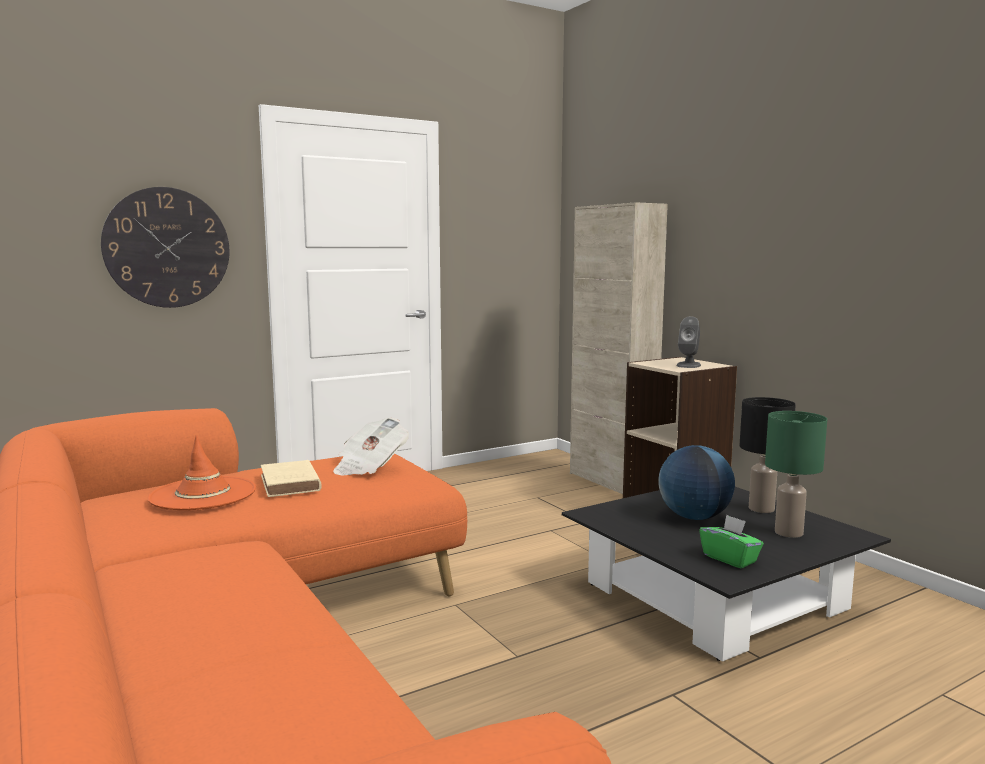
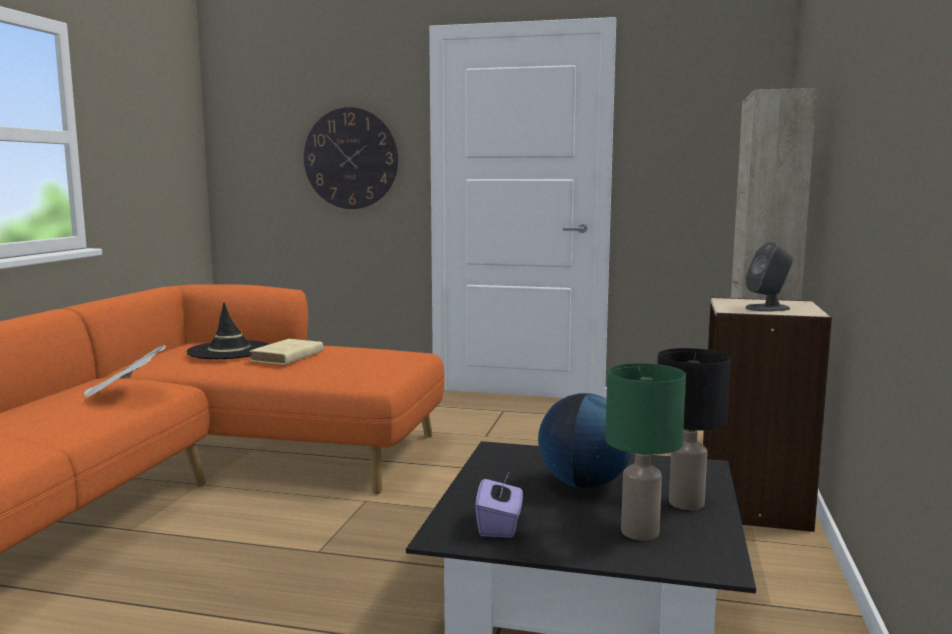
camera: 45 degrees right, 0 degrees up
orange hat [148,435,256,510] -> black hat [187,303,269,359]
newspaper [333,418,409,475] -> newspaper moved to [84,345,166,398]
green tissue box [699,515,764,568] -> purple tissue box [476,473,523,538]

